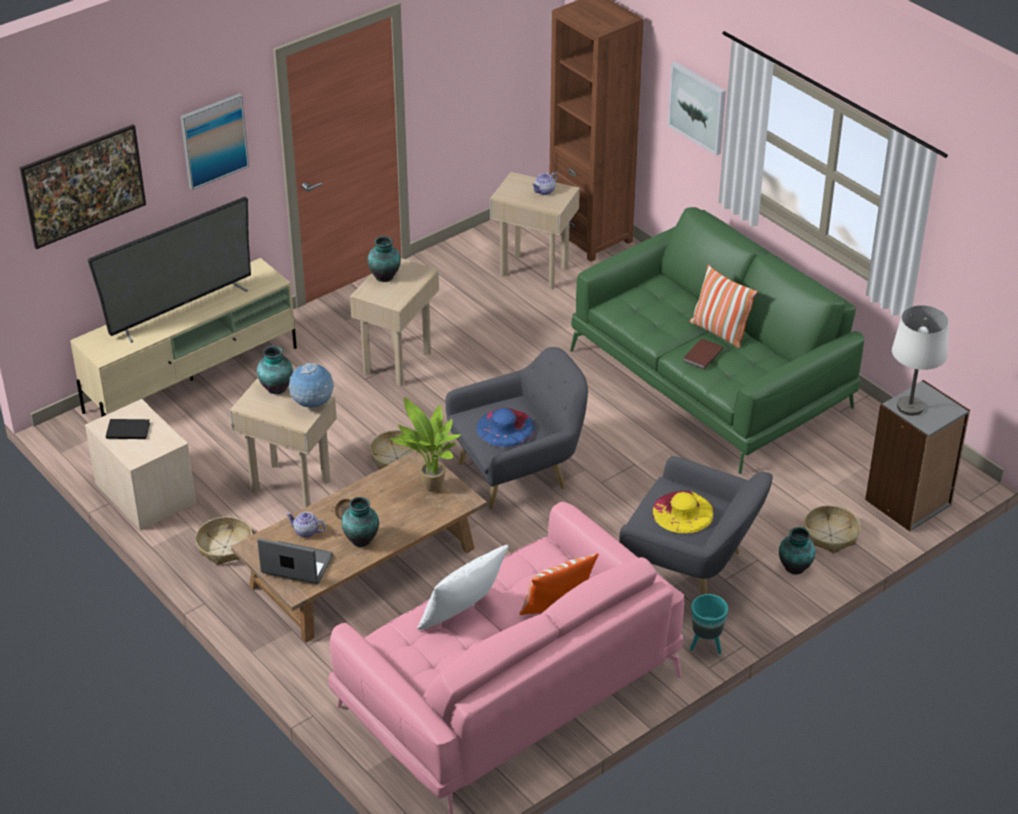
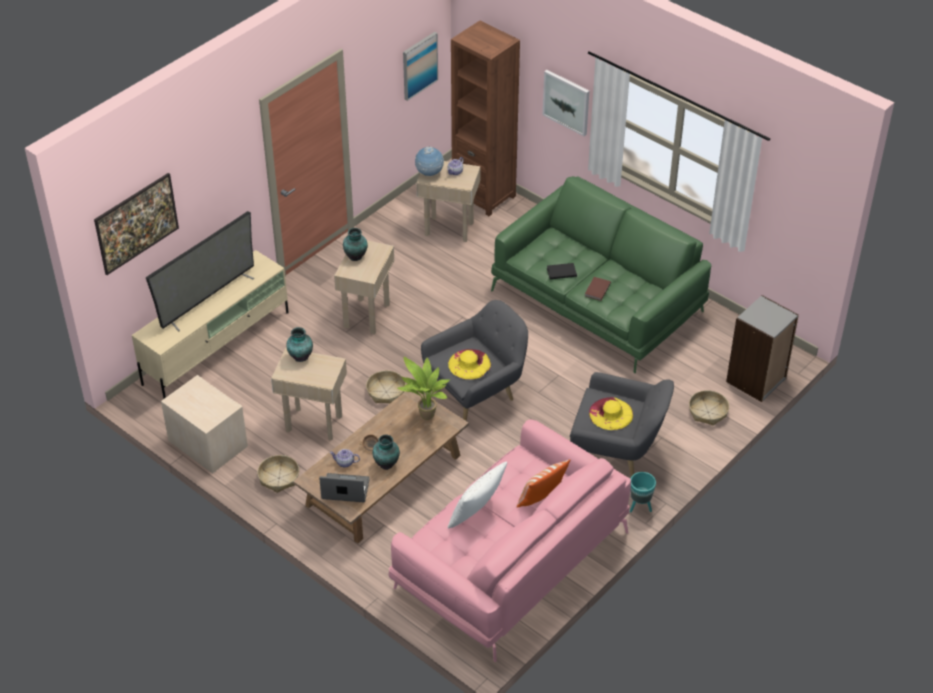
camera: 10 degrees left, 5 degrees up
black book [106,419,150,439] -> black book moved to [547,263,577,279]
picture [180,94,249,190] -> picture moved to [403,32,438,101]
globe [289,363,335,408] -> globe moved to [415,146,444,176]
blue hat [476,407,535,447] -> yellow hat [448,349,491,380]
pillow [689,264,758,348] -> none
vase [779,527,815,574] -> none
white table lamp [892,305,949,416] -> none

